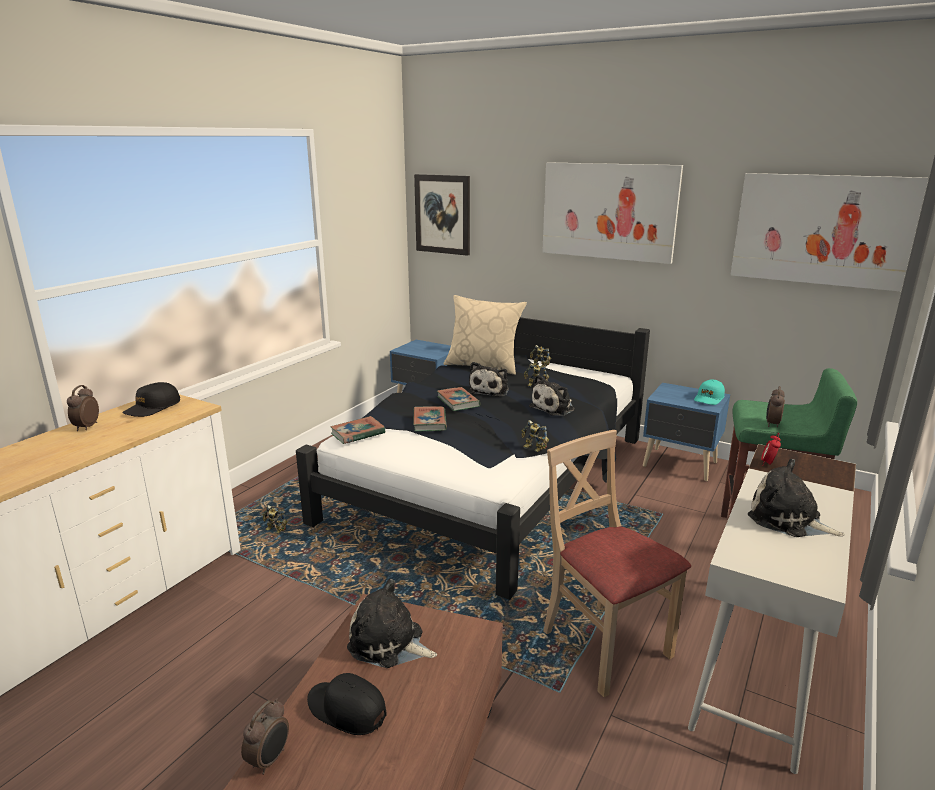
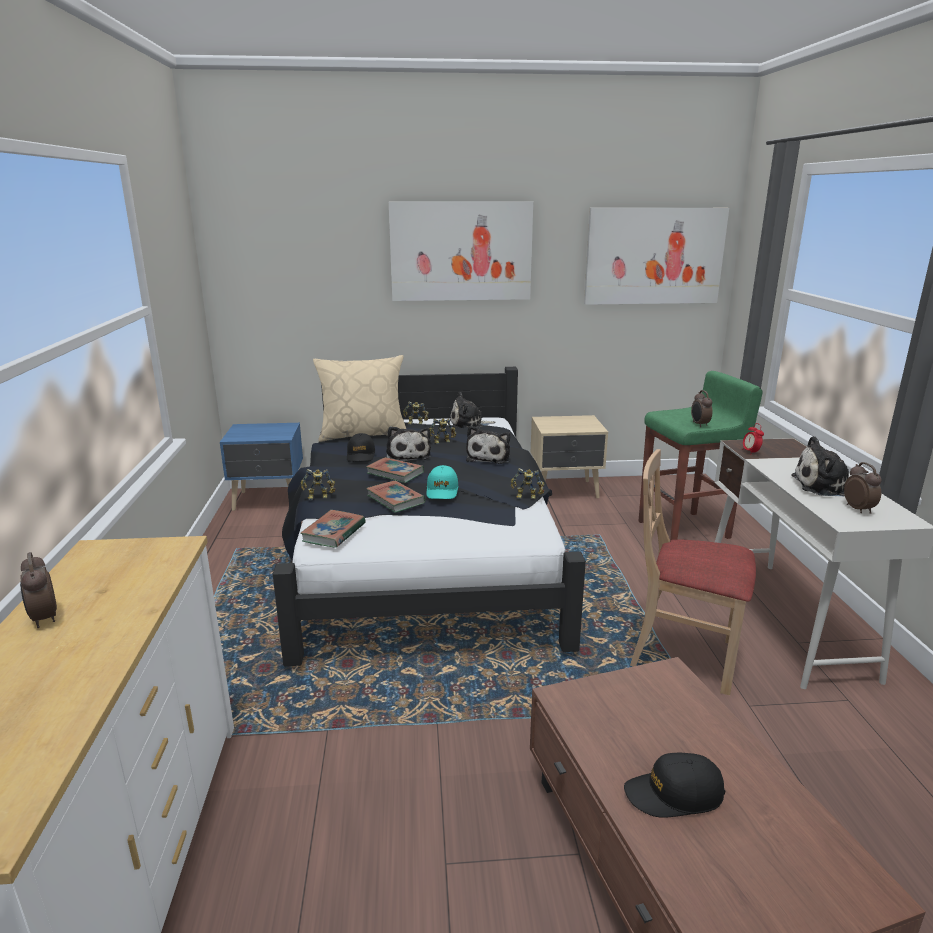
camera: 35 degrees left, 0 degrees up
black cap [122,382,180,417] -> black cap moved to [347,433,375,462]
alarm clock [241,699,289,775] -> alarm clock moved to [844,462,882,514]
toy robot [262,505,287,533] -> toy robot moved to [300,469,335,500]
plush toy [347,579,437,668] -> plush toy moved to [450,392,496,428]
picture [414,174,470,256] -> none
blue nightstand [643,383,730,481] -> beige nightstand [531,415,608,498]
turquoise cap [694,379,725,405] -> turquoise cap moved to [427,465,458,499]

